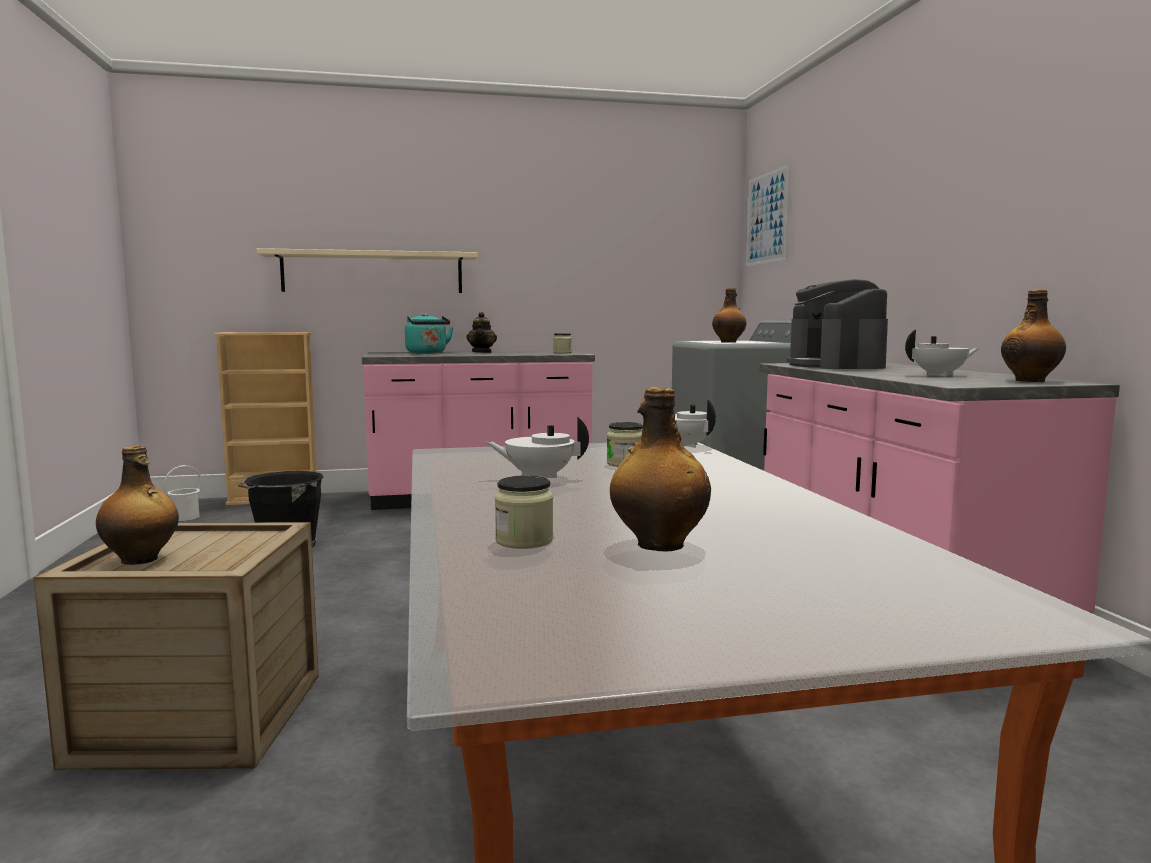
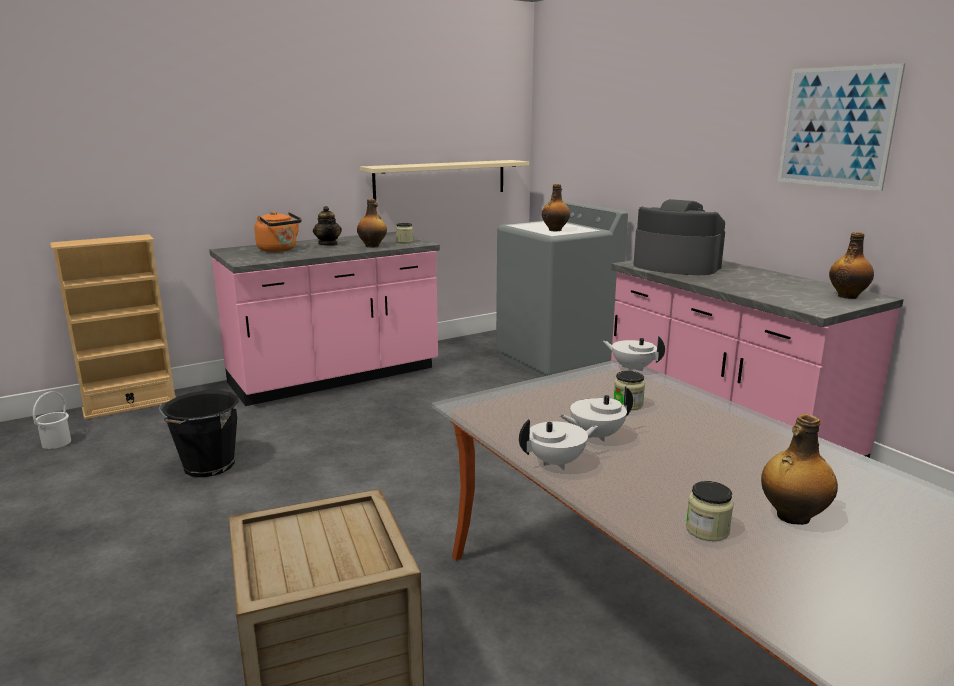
camera: 20 degrees left, 10 degrees up
bottle [96,445,179,565] -> bottle moved to [357,199,387,247]
beige shelf [257,248,478,293] -> beige shelf moved to [360,160,529,200]
turquoise kettle [405,313,454,354] -> orange kettle [254,211,302,252]
picture [746,164,790,266] -> picture moved to [778,63,905,191]
coffee machine [786,279,888,369] -> coffee machine turned 150 degrees clockwise [633,199,725,275]
white teapot [905,330,980,376] -> white teapot moved to [519,419,598,470]

